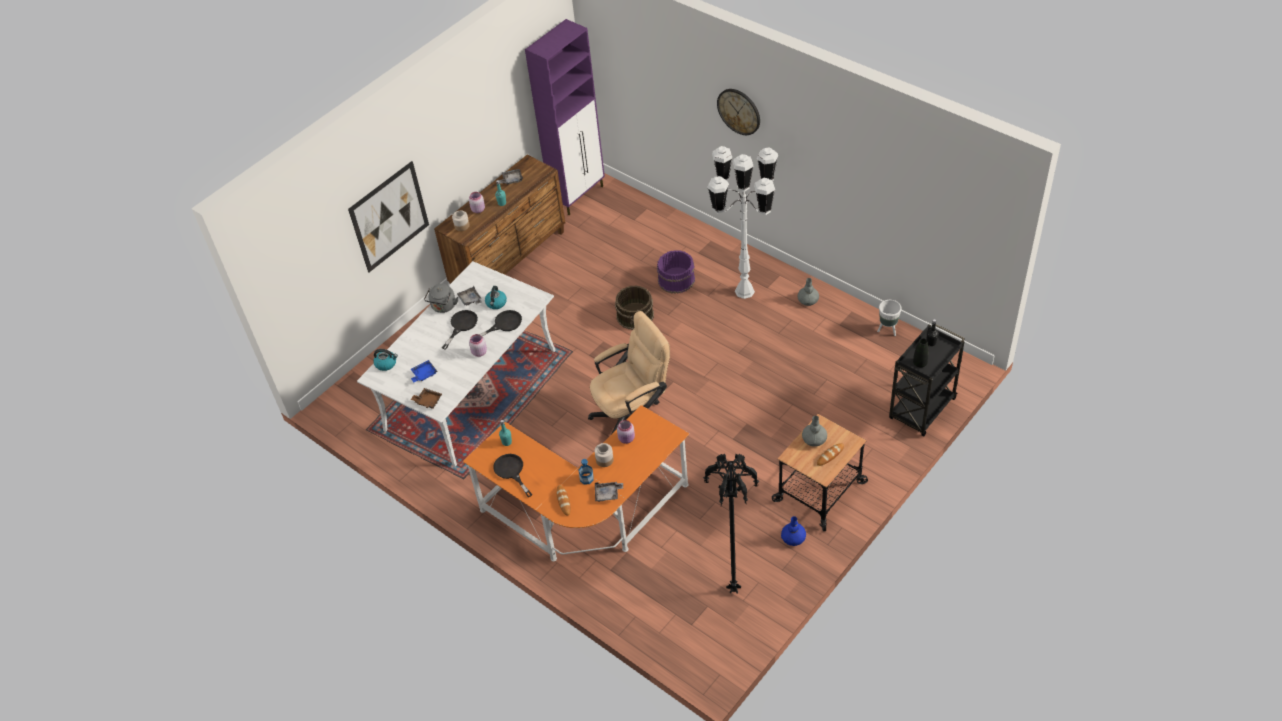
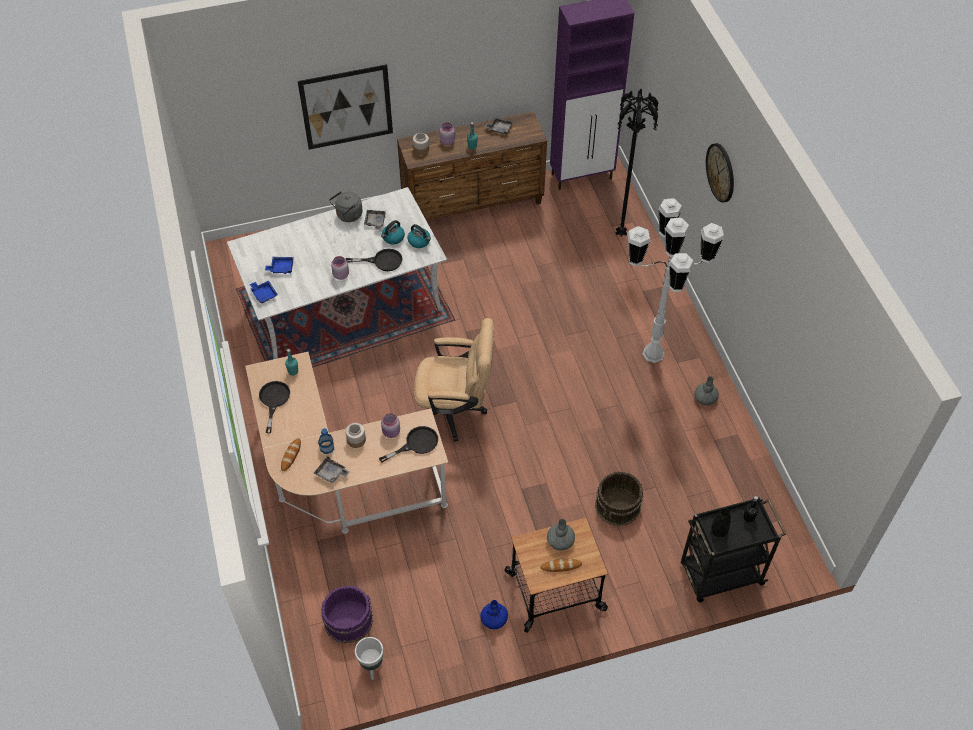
camera: 30 degrees right, 5 degrees up
kettle [373,349,398,371] -> kettle moved to [407,224,431,248]
brown tray [410,388,442,409] -> blue tray [250,281,278,304]
black frying pan [442,310,478,350] -> black frying pan moved to [379,426,438,463]
orange desk [463,405,689,562] -> beige desk [245,352,448,534]
brown bucket [615,285,654,330] -> brown bucket moved to [595,471,643,526]
purple bucket [657,250,695,294] -> purple bucket moved to [321,585,373,644]
black floor lamp [703,454,759,594] -> black floor lamp moved to [616,89,659,236]
white planter [877,300,902,336] -> white planter moved to [355,637,384,680]

